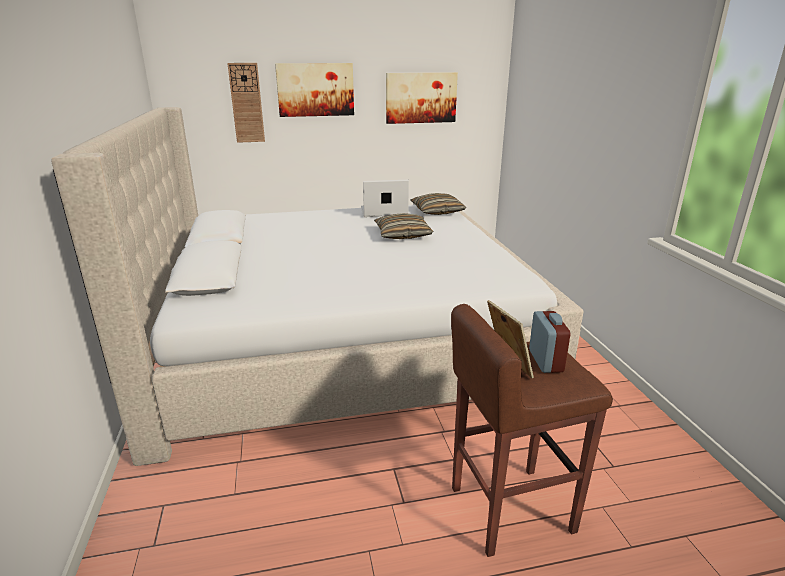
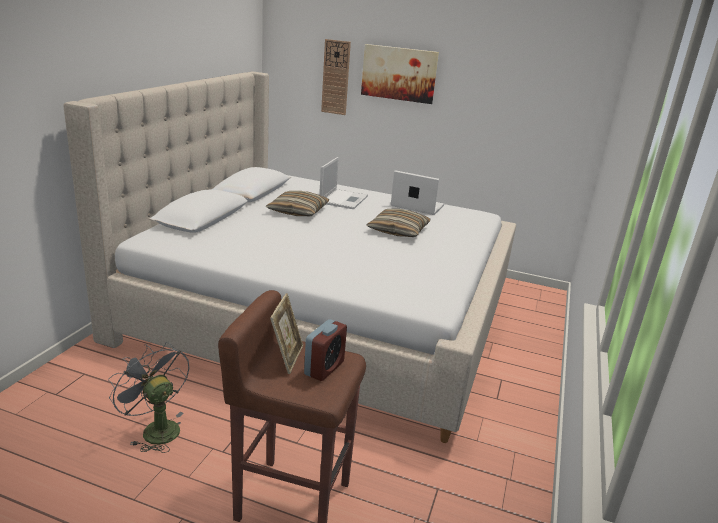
camera: 30 degrees right, 0 degrees up
picture [386,72,458,124] -> none
pillow [410,193,466,215] -> pillow moved to [266,191,330,216]
none -> grey fan [108,342,189,453]
none -> laptop [319,157,368,209]

